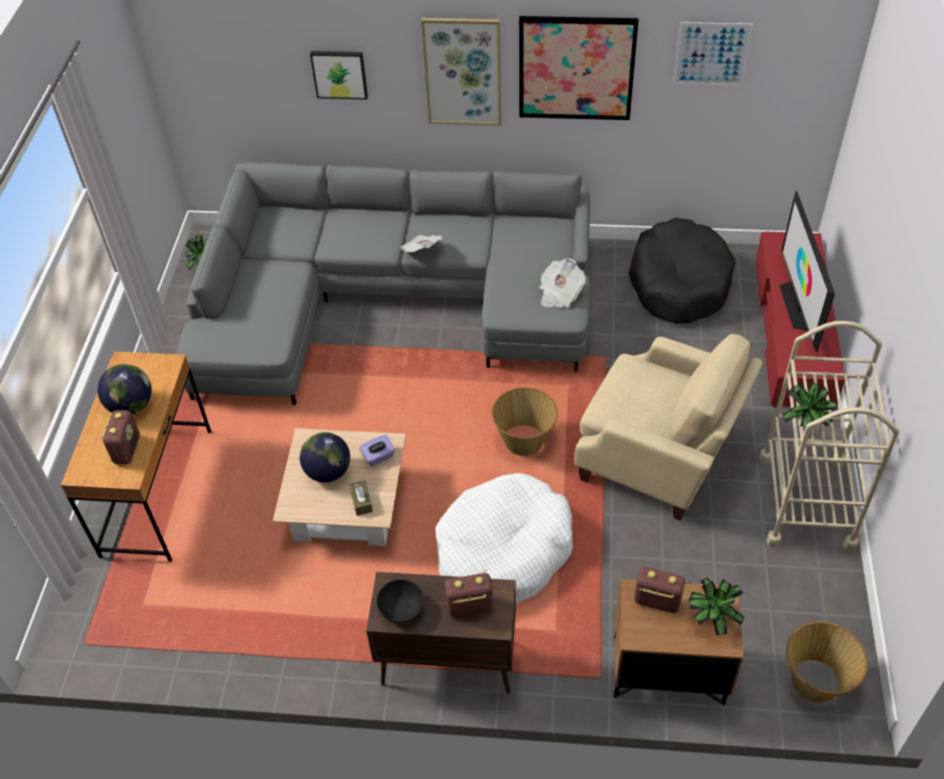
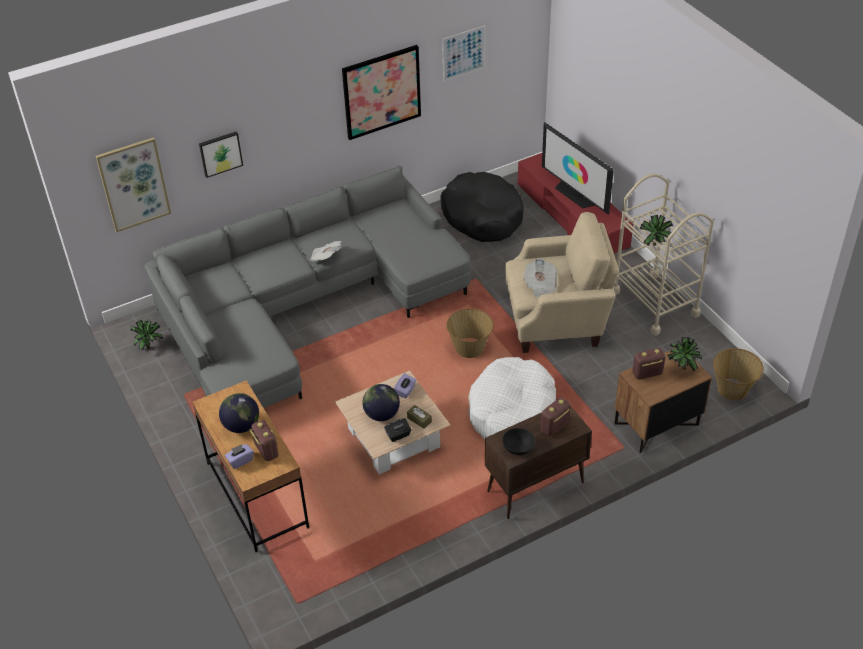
camera: 35 degrees left, 5 degrees down
picture [421,18,501,126] -> picture moved to [96,137,171,232]
newspaper [539,258,586,308] -> newspaper moved to [523,258,558,298]
none -> purple tissue box [225,444,254,469]
none -> black tissue box [384,418,411,442]

